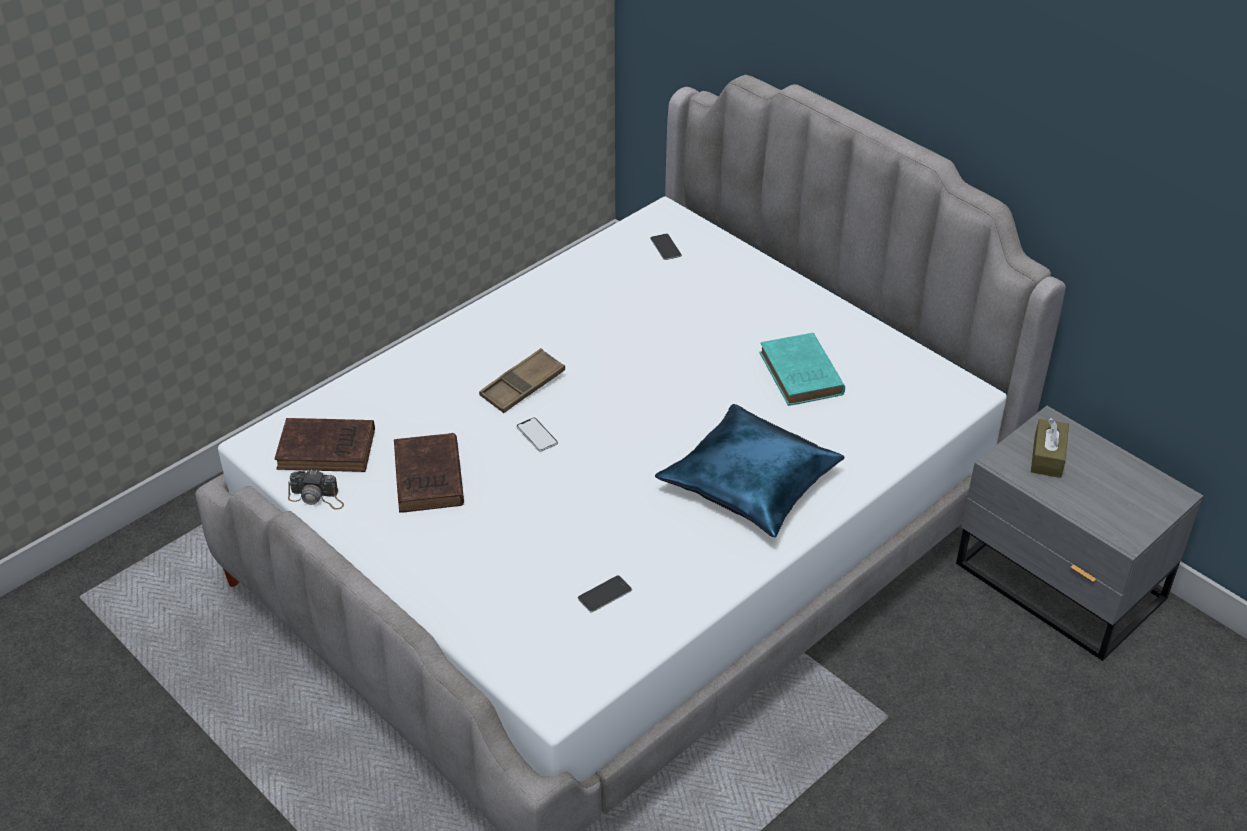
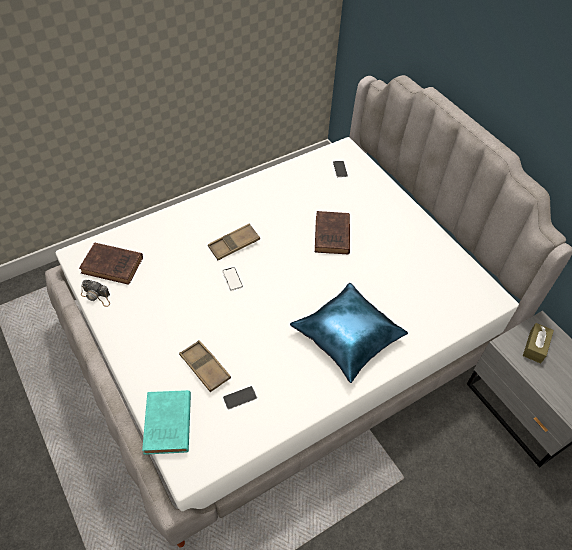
camera: 10 degrees right, 10 degrees up
brown book [394,433,464,513] -> brown book moved to [315,211,350,255]
turquoise book [759,333,845,406] -> turquoise book moved to [142,390,191,455]
none -> brown tray [179,340,231,392]

